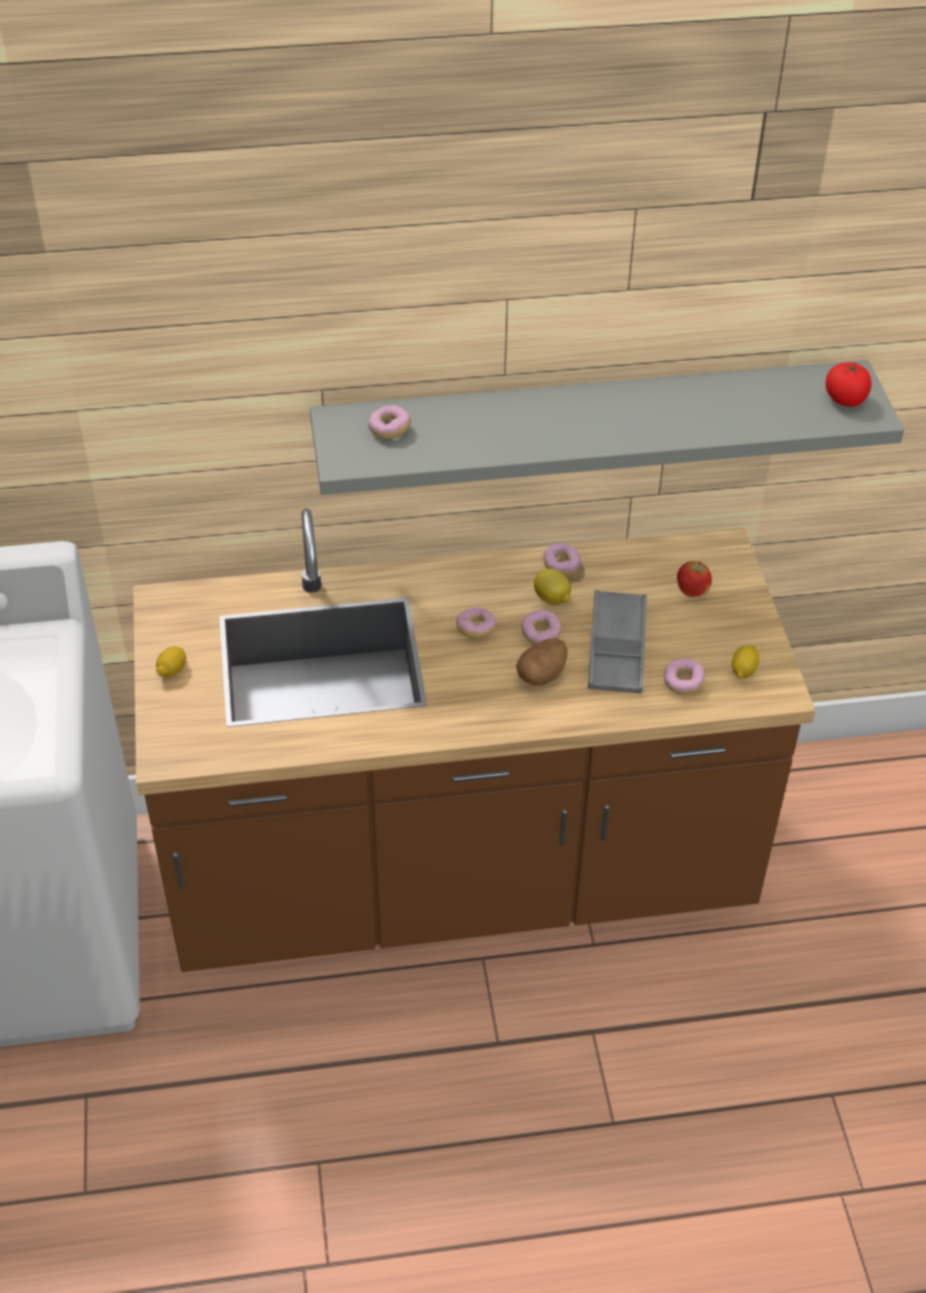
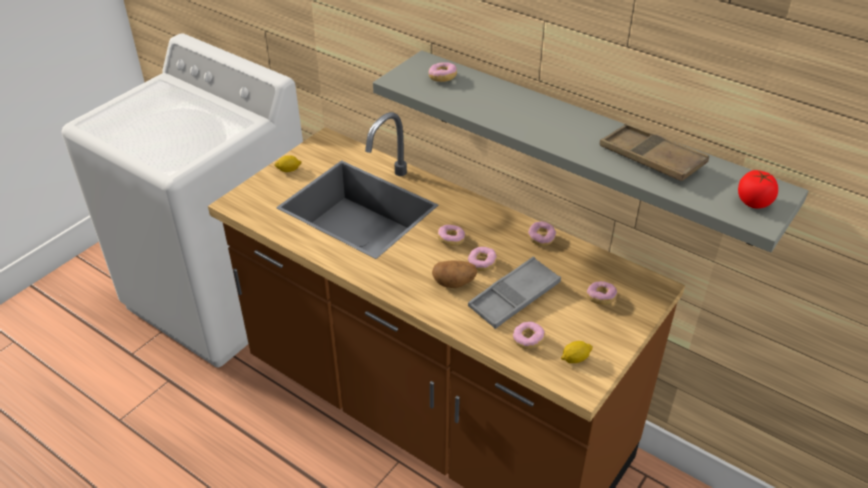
camera: 45 degrees right, 5 degrees down
lemon [534,569,571,605] -> none
apple [677,561,712,597] -> donut [586,281,618,305]
none -> brown tray [600,123,709,181]

